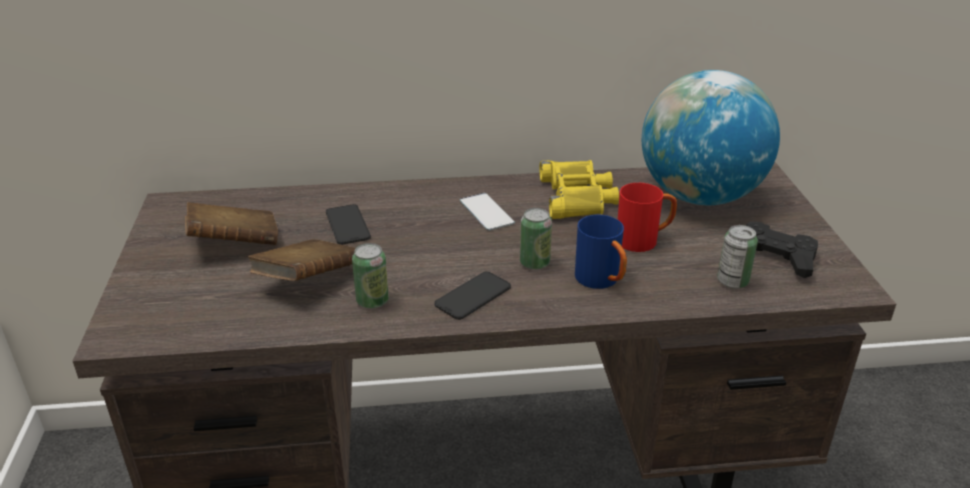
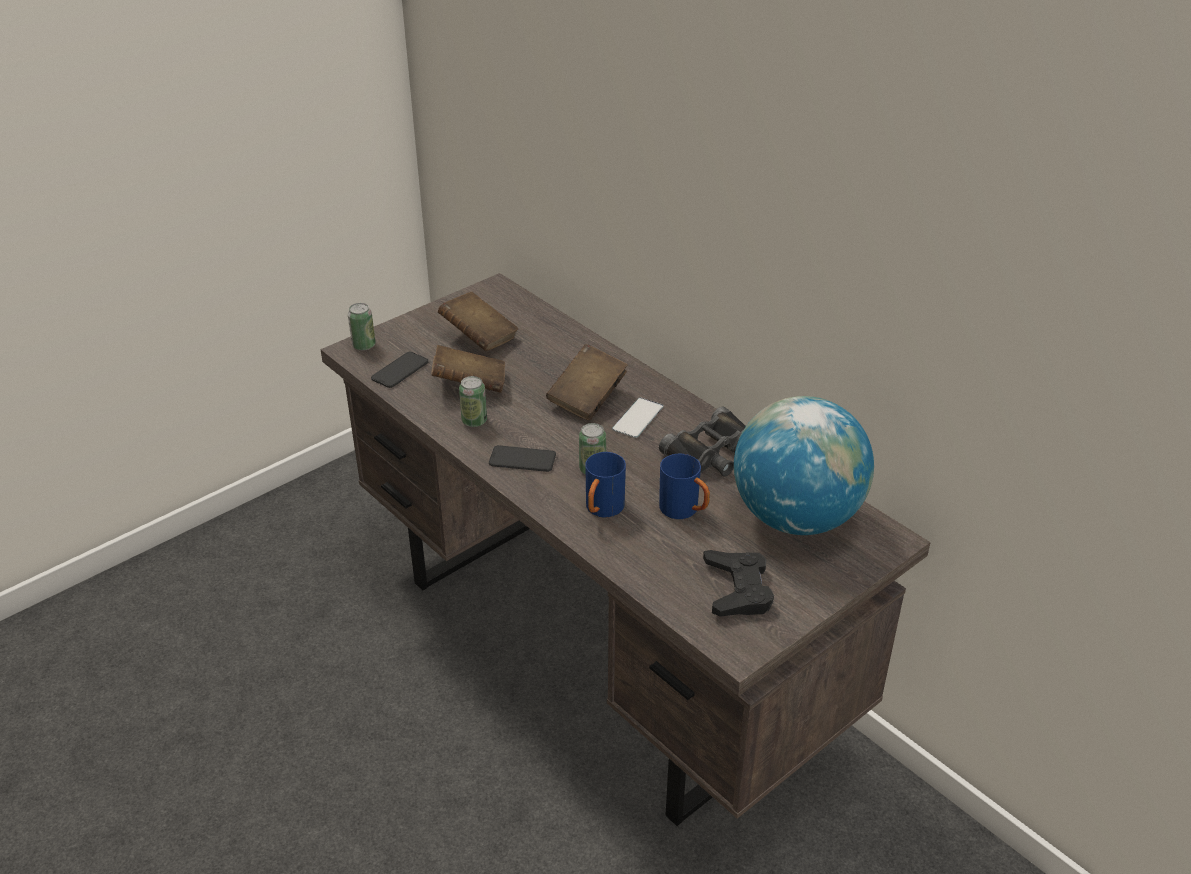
camera: 55 degrees right, 5 degrees up
phone [326,204,371,245] -> phone moved to [371,352,428,388]
yellow binoculars [539,160,619,219] -> black binoculars [659,407,746,477]
red mug [618,183,677,252] -> blue mug [659,454,710,519]
can [717,225,758,289] -> can moved to [348,303,376,351]
none -> brown book [546,344,628,421]

